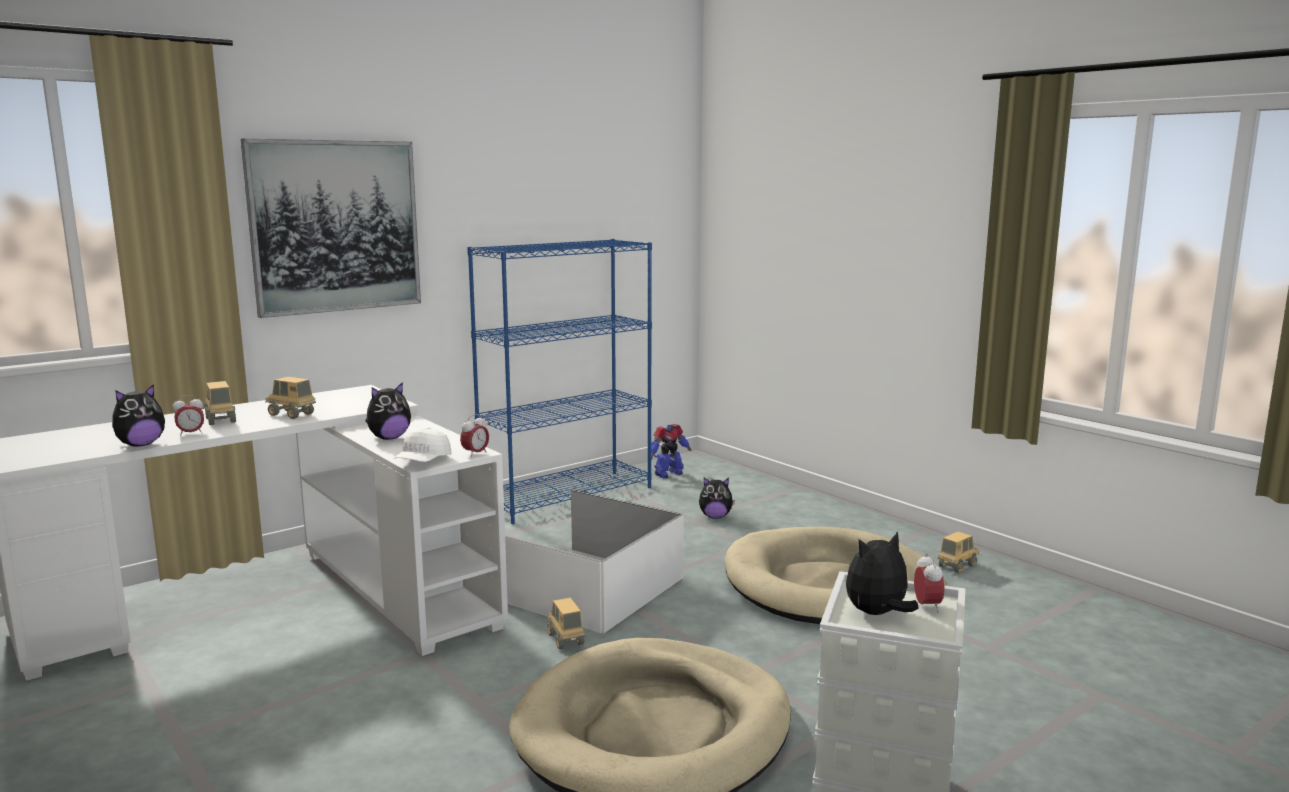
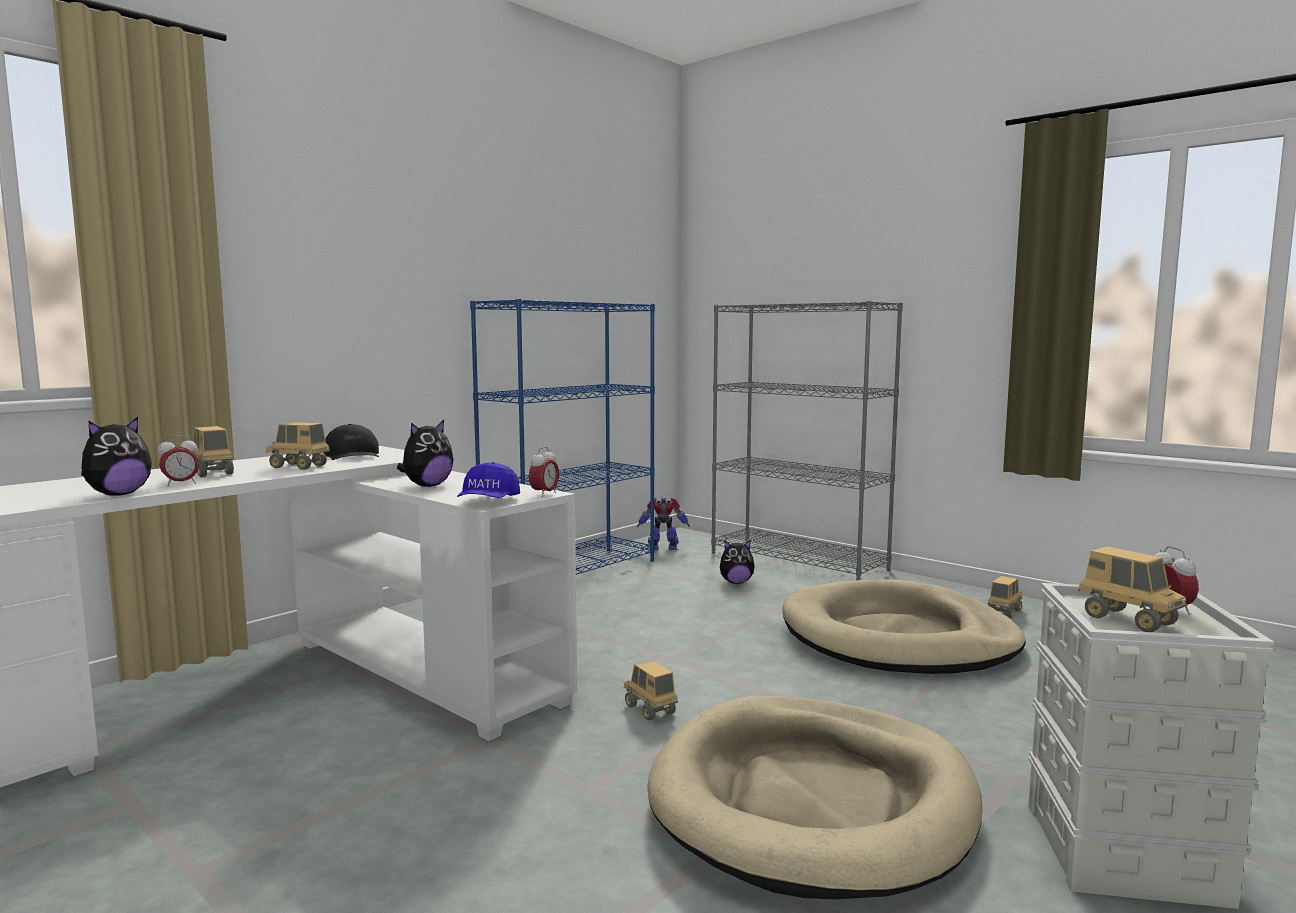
camera: 10 degrees left, 5 degrees down
picture [241,139,421,318] -> none
white cap [394,428,452,462] -> blue cap [457,462,520,498]
white storage box [505,490,684,633] -> none
toy robot [651,424,691,478] -> toy robot turned 135 degrees counterclockwise [637,497,690,550]
plush toy [846,531,919,615] -> toy truck [1078,546,1186,632]
none -> black cap [324,424,379,460]
none -> grey bookcase [711,301,903,580]

